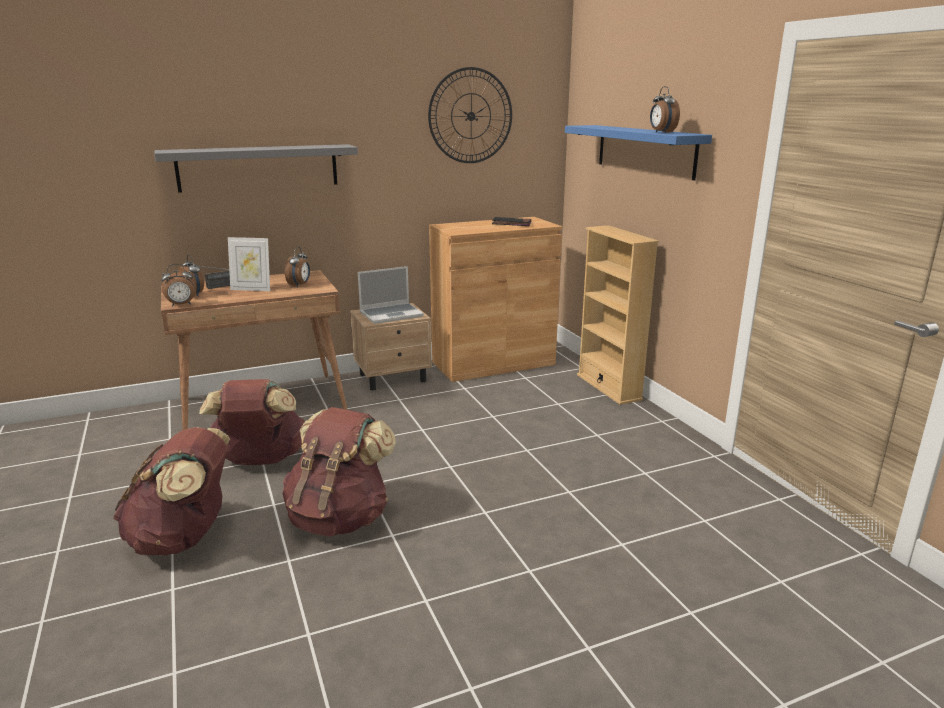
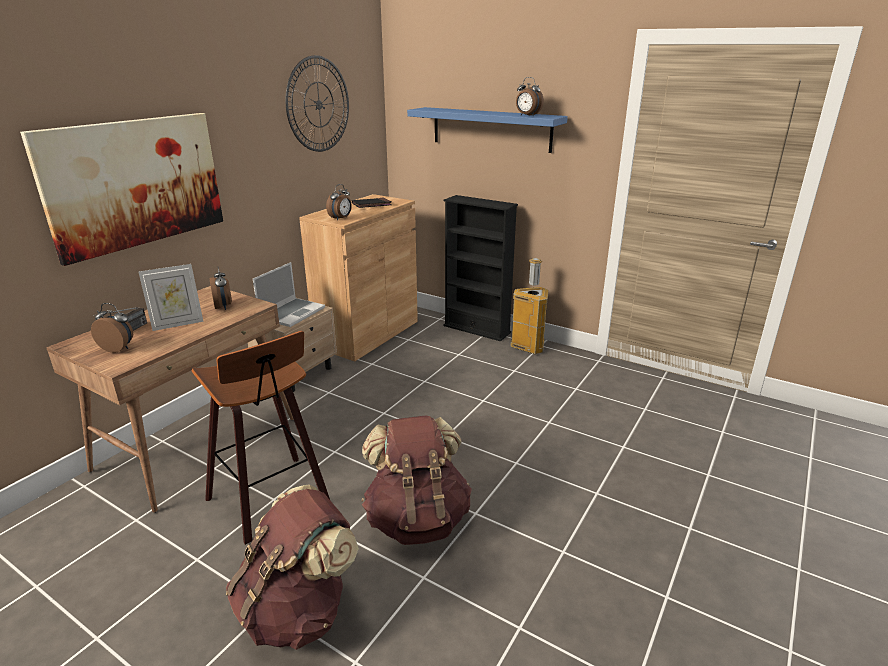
camera: 35 degrees left, 5 degrees up
grey shelf [154,144,358,193] -> picture [20,113,223,266]
alarm clock [161,264,196,307] -> alarm clock moved to [326,184,352,220]
brown backpack [200,379,305,465] -> stool [192,331,330,545]
beige bookcase [577,225,659,405] -> black bookcase [443,195,518,341]
none -> trash can [510,258,549,354]

